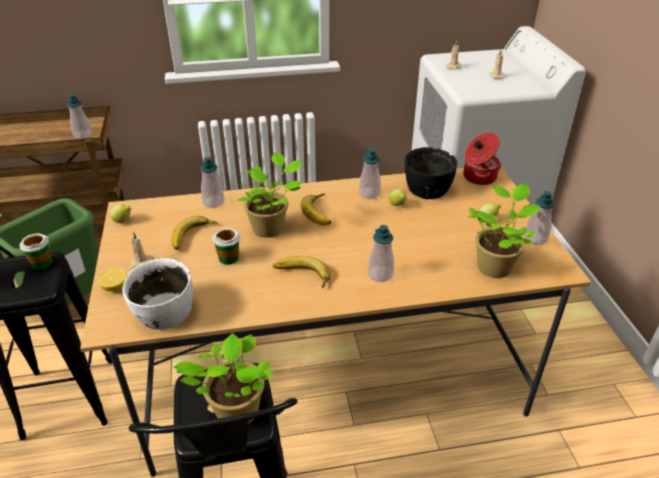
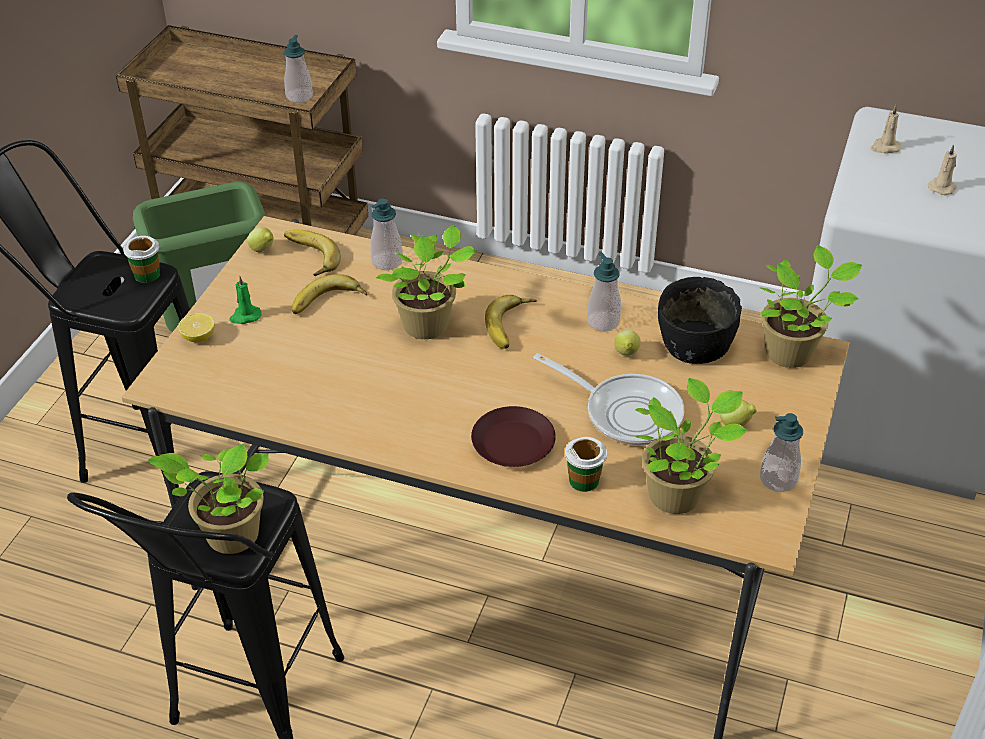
camera: 30 degrees right, 5 degrees up
white bowl [123,258,193,330] -> none
beige candle [130,232,152,270] -> green candle [229,275,261,324]
cup [212,228,240,265] -> cup moved to [565,437,607,492]
banana [273,256,331,288] -> banana moved to [284,230,341,276]
soap dispenser [368,225,394,282] -> brown plate [471,406,556,467]
cooking pot [463,133,501,185] -> potted plant [759,245,862,368]
none -> frying pan [533,353,684,445]

